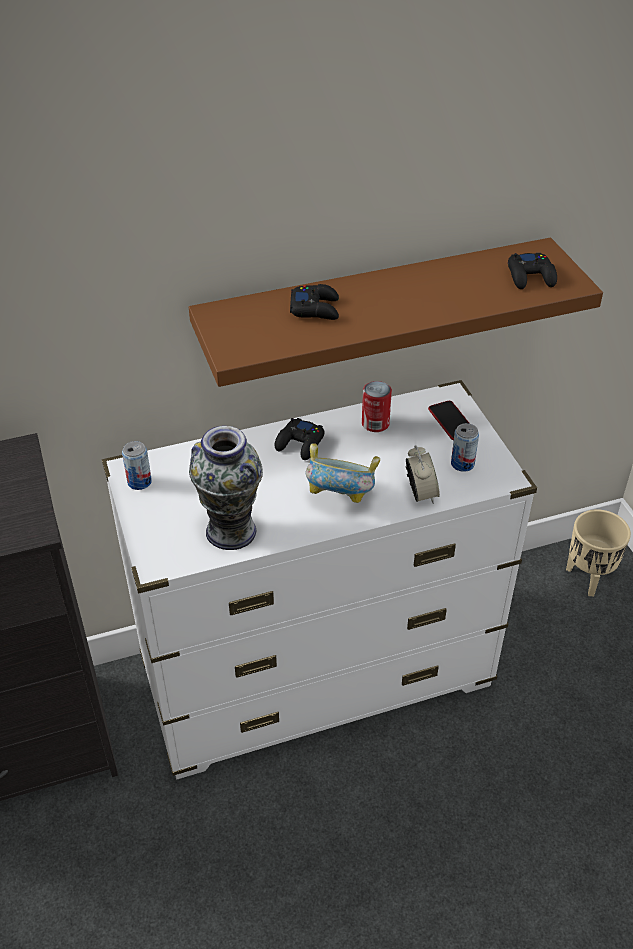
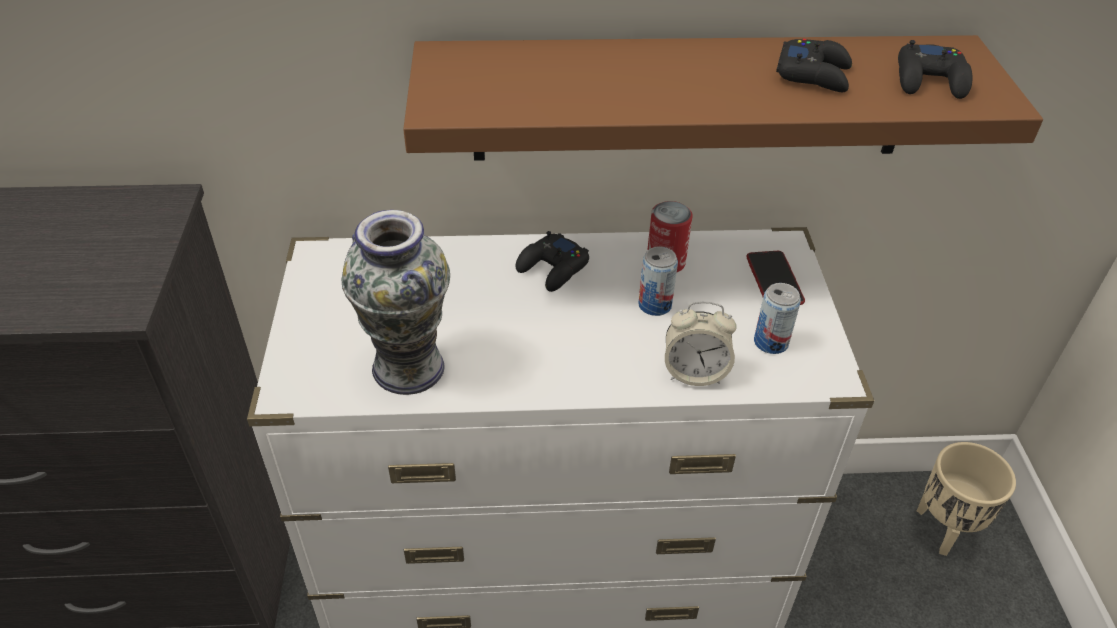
camera: 15 degrees right, 0 degrees up
can [122,441,152,490] -> can moved to [638,246,678,316]
black game controller [290,284,339,320] -> black game controller moved to [776,39,852,92]
bowl [305,443,380,503] -> none
alarm clock [406,445,440,504] -> alarm clock turned 90 degrees clockwise [665,301,737,386]

